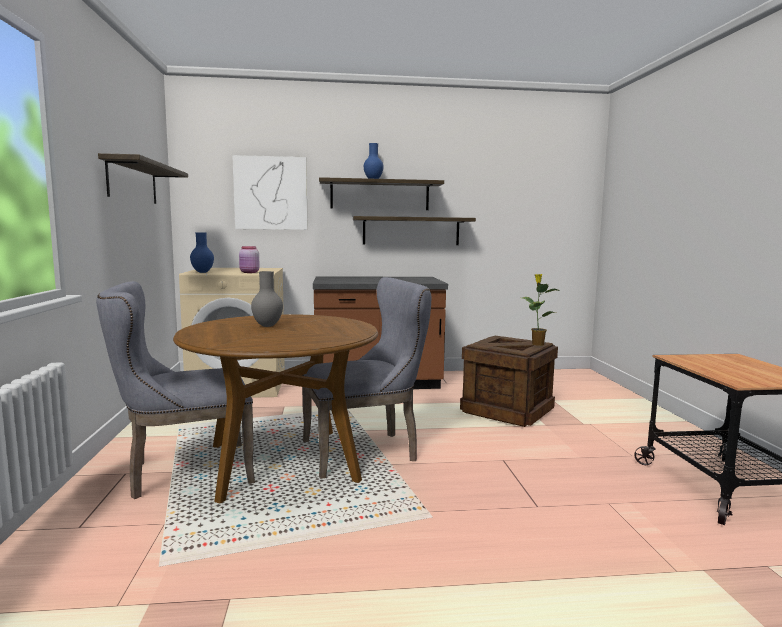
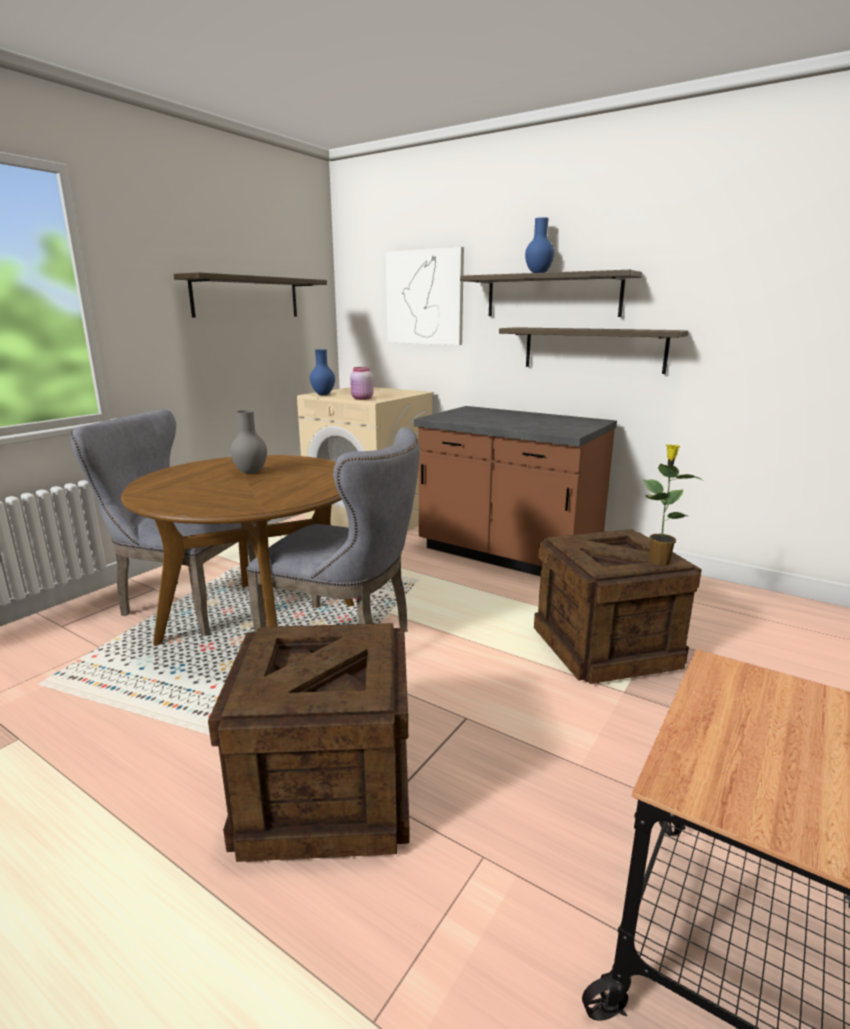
camera: 40 degrees right, 10 degrees up
none -> crate [208,623,410,862]

